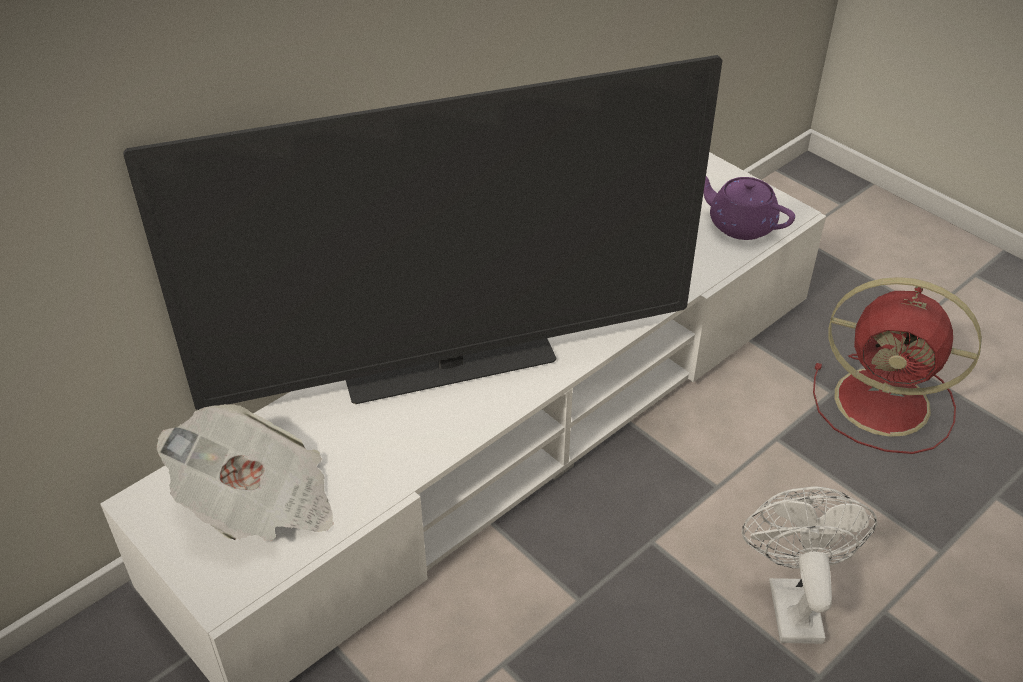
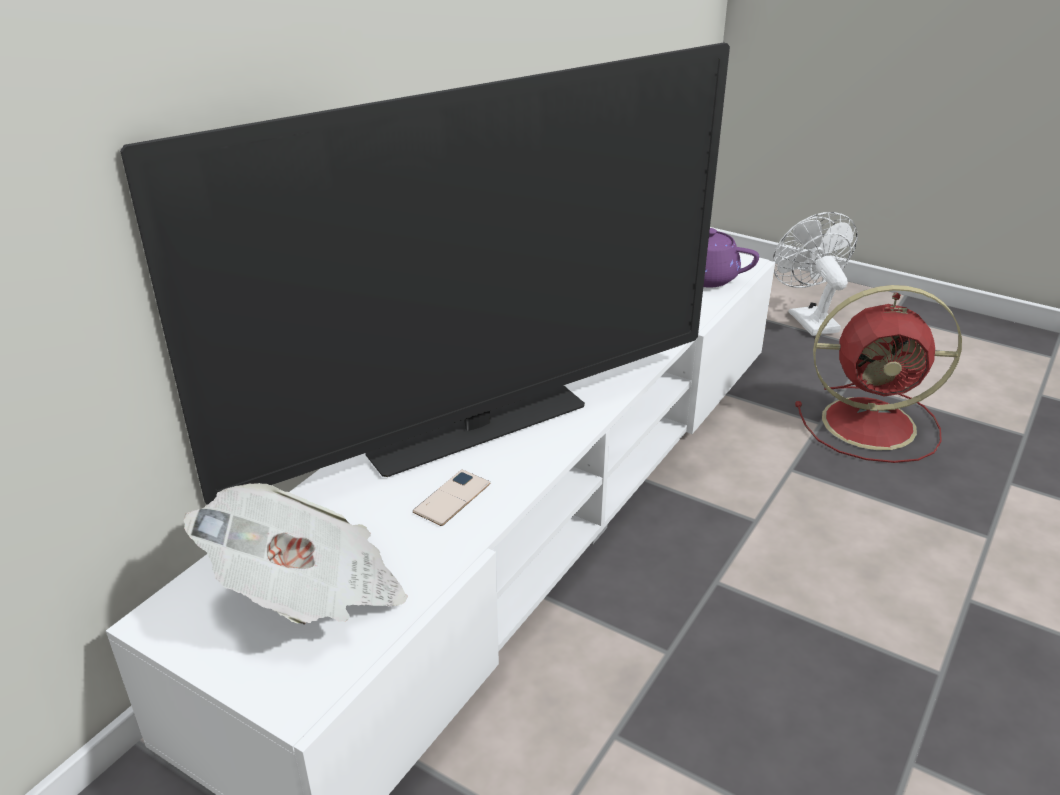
camera: 15 degrees left, 10 degrees down
white fan [742,486,877,644] -> white fan moved to [773,212,858,336]
none -> phone [413,470,490,526]

